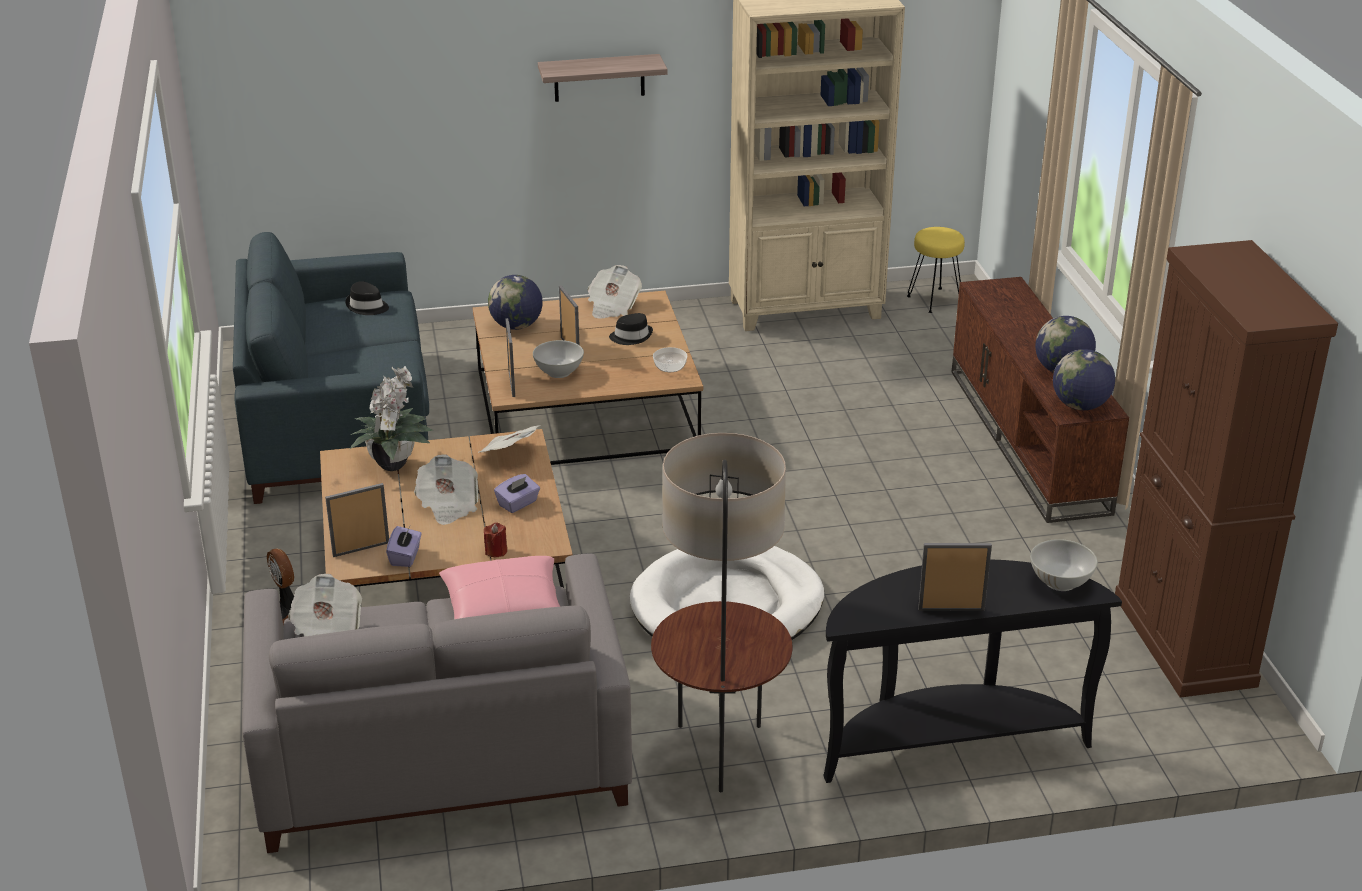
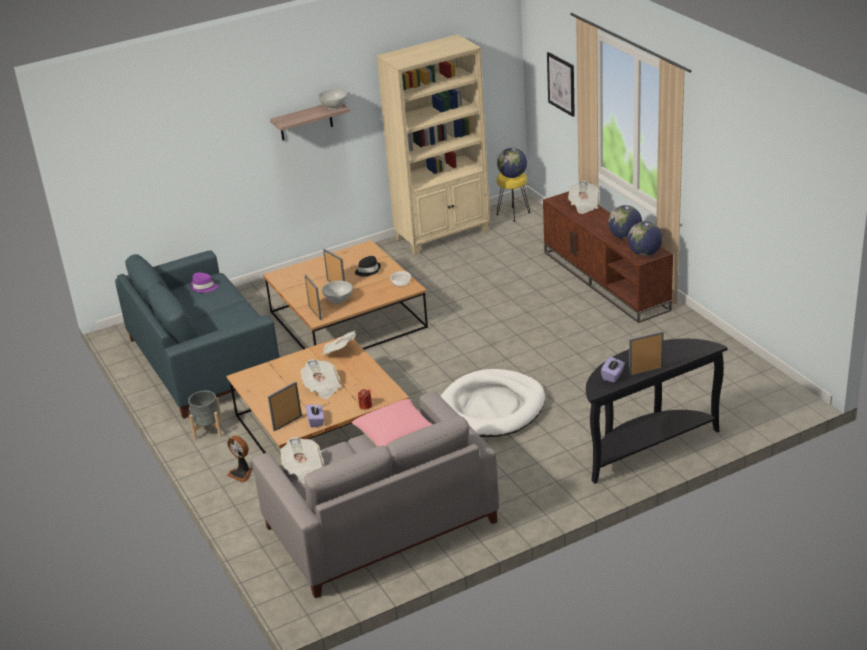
camera: 15 degrees left, 0 degrees up
black hat [346,281,389,315] -> purple hat [190,272,218,293]
potted plant [349,366,433,471] -> none
globe [488,275,543,330] -> globe moved to [497,148,527,178]
purple tissue box [494,474,540,513] -> purple tissue box moved to [601,357,625,383]
newspaper [588,265,642,319] -> newspaper moved to [568,181,600,214]
floor lamp [651,433,792,792] -> none
white bowl [1030,539,1098,591] -> white bowl moved to [318,89,347,109]
brown cabinet [1115,240,1338,698] -> none
none -> grey planter [188,391,223,440]
none -> picture [547,52,575,117]

